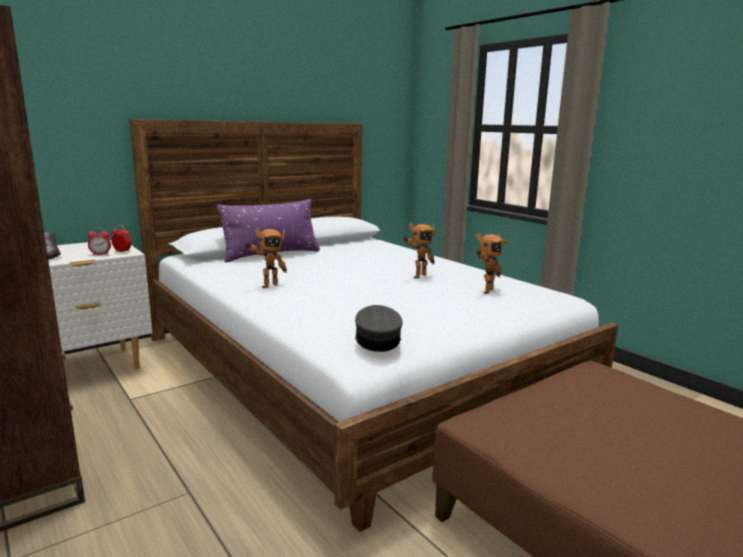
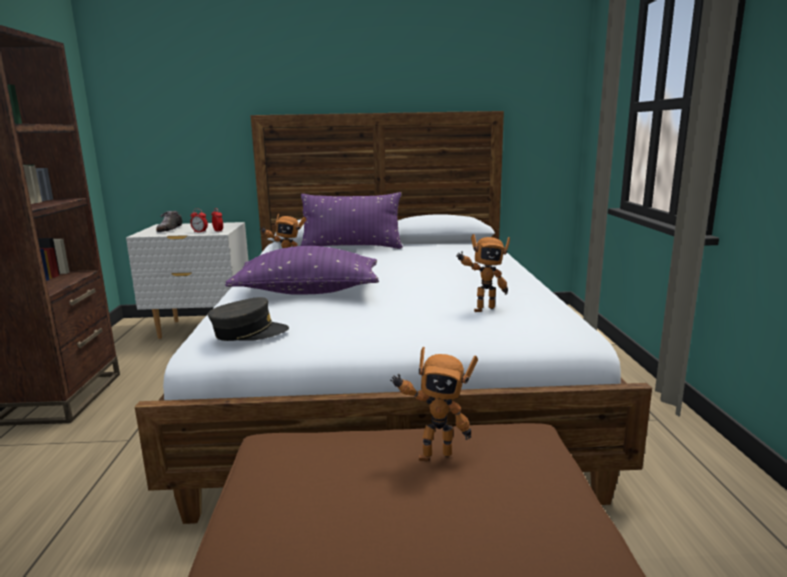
camera: 35 degrees right, 0 degrees up
grey cap [355,305,403,352] -> grey cap turned 45 degrees clockwise [208,297,289,341]
toy robot [403,222,437,278] -> toy robot moved to [390,347,478,462]
none -> purple pillow [225,246,379,295]

